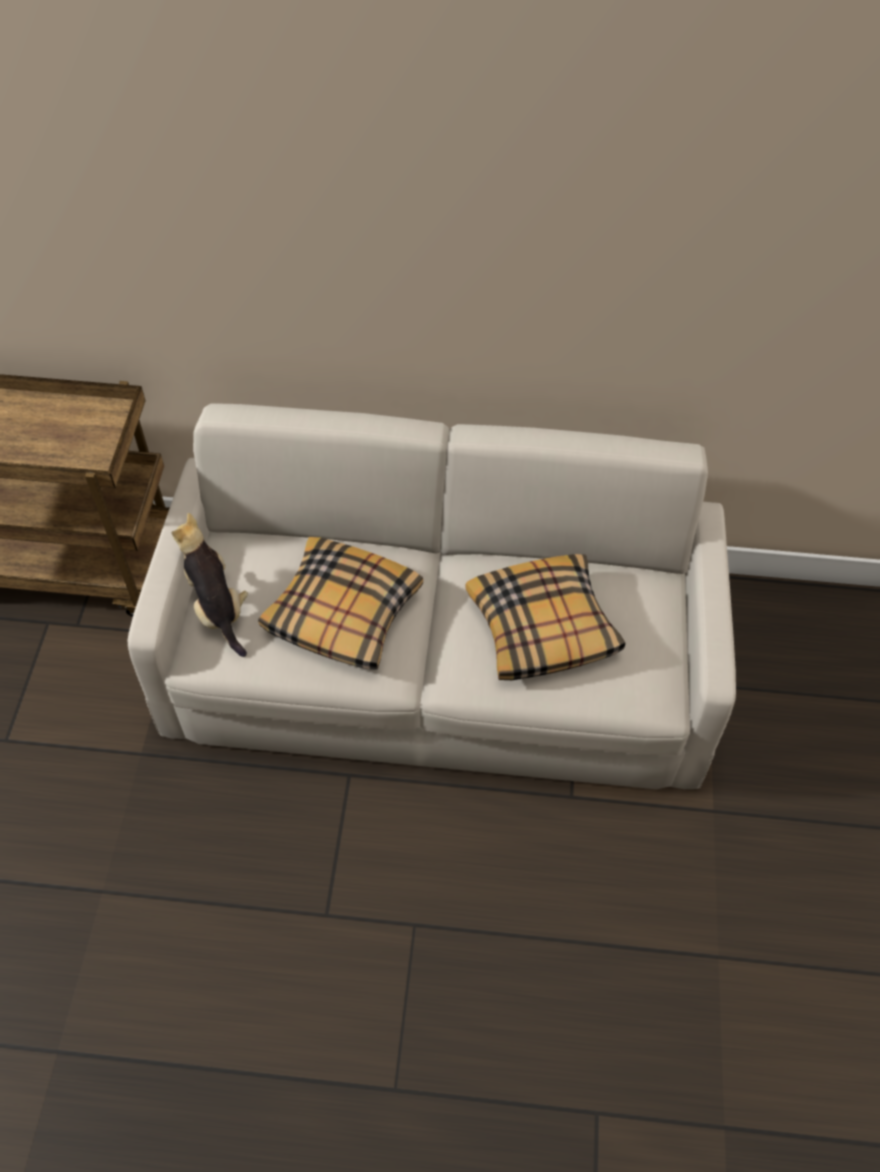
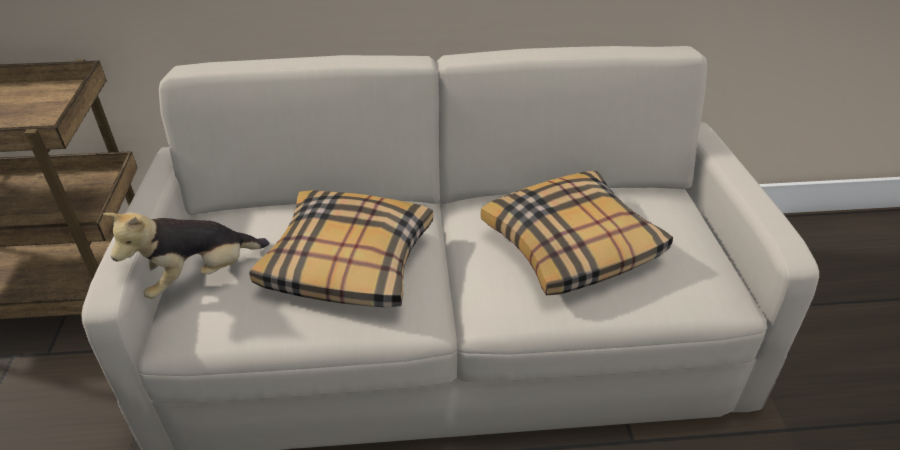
camera: 10 degrees left, 15 degrees down
plush toy [172,513,248,657] -> plush toy turned 90 degrees counterclockwise [103,212,269,299]

